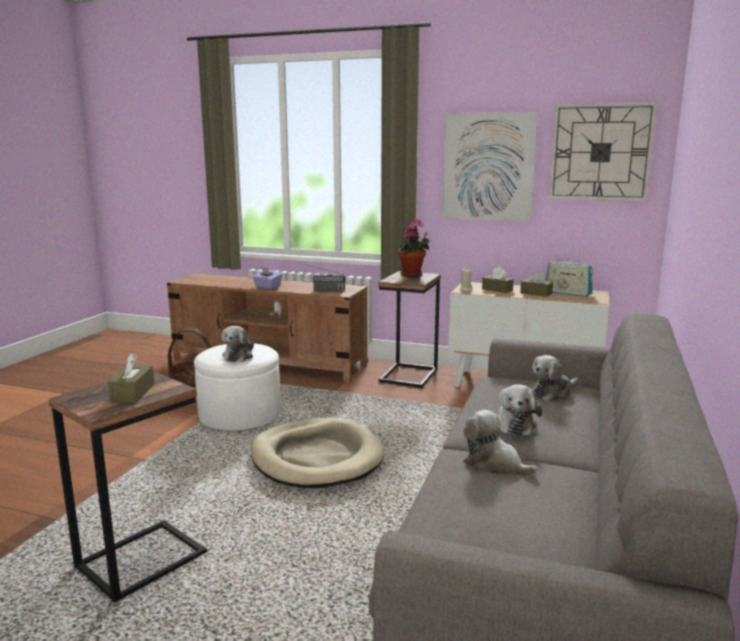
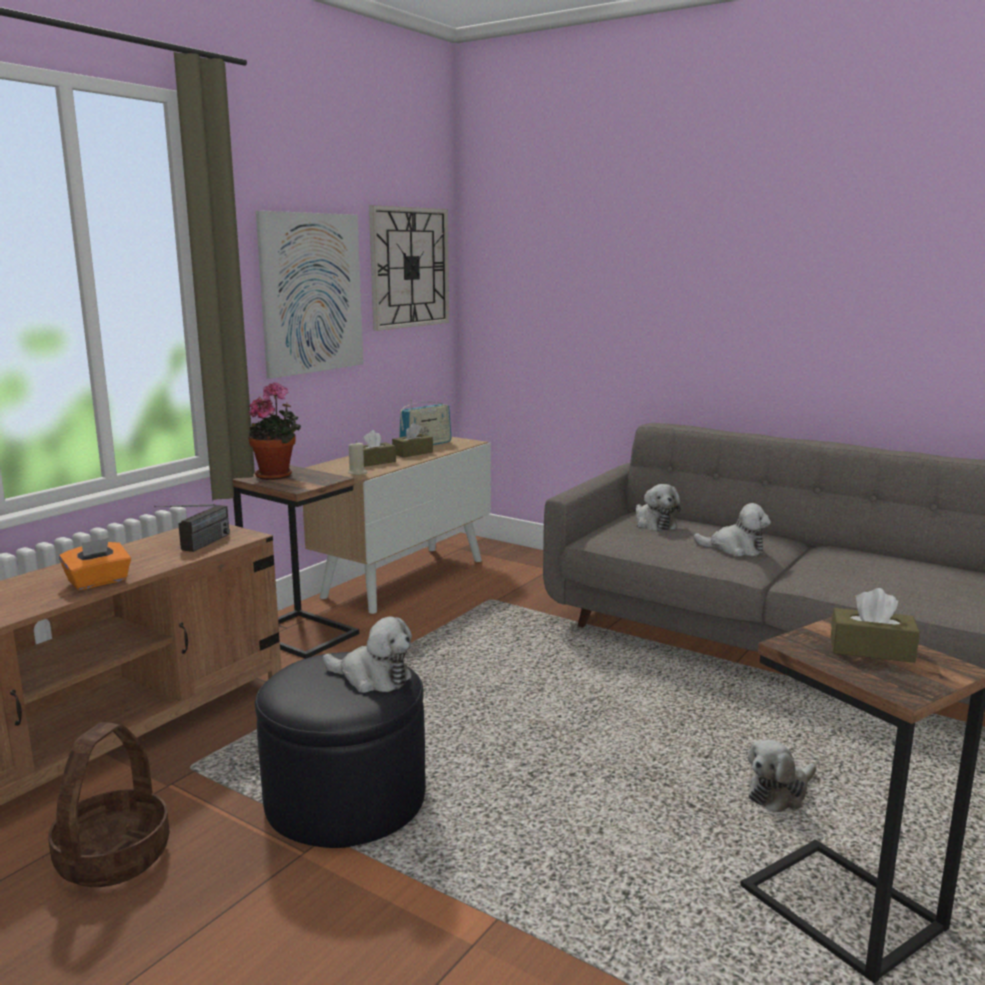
camera: 75 degrees left, 0 degrees up
white ottoman [194,343,281,430] -> black ottoman [255,652,426,848]
beige dog bed [251,417,385,488] -> none
purple tissue box [252,267,282,289] -> orange tissue box [59,538,131,590]
plush toy [463,410,538,477] -> plush toy moved to [748,740,817,812]

